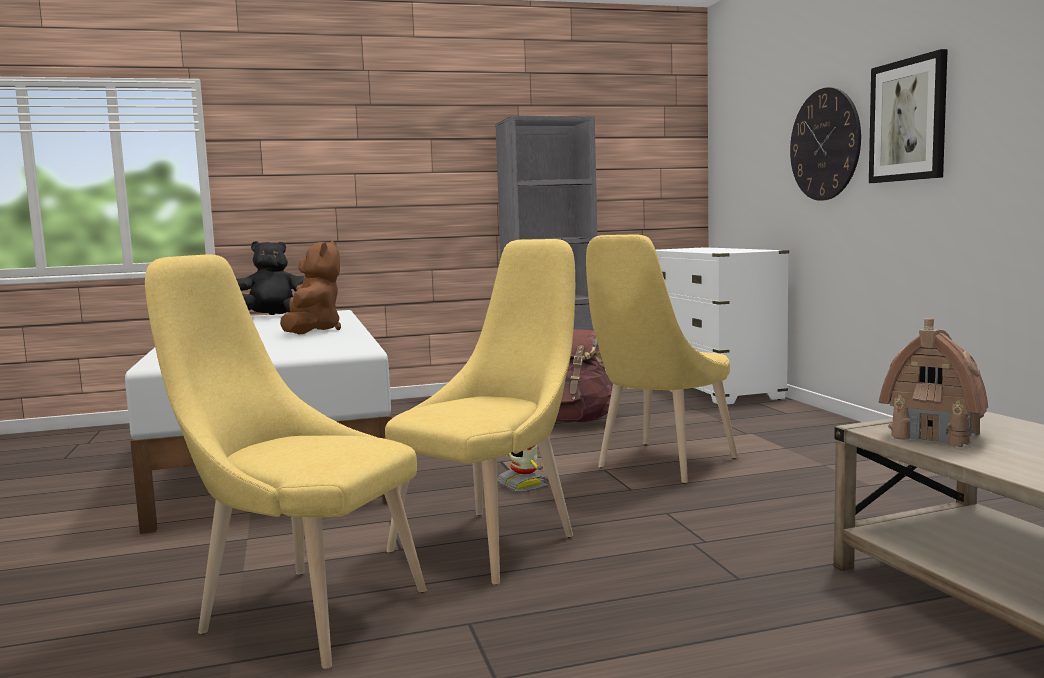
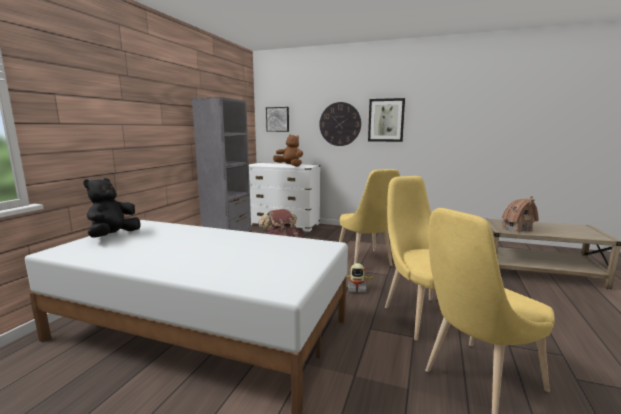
camera: 55 degrees left, 5 degrees up
brown plush toy [280,240,341,334] -> brown plush toy moved to [273,135,303,167]
none -> picture [266,107,289,132]

